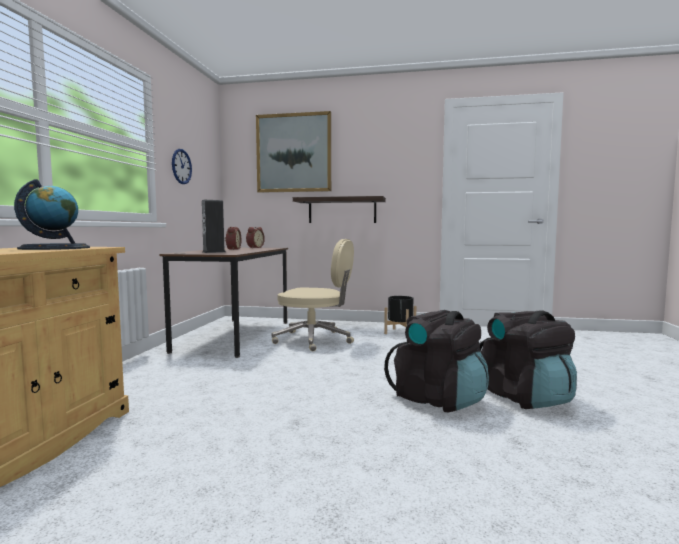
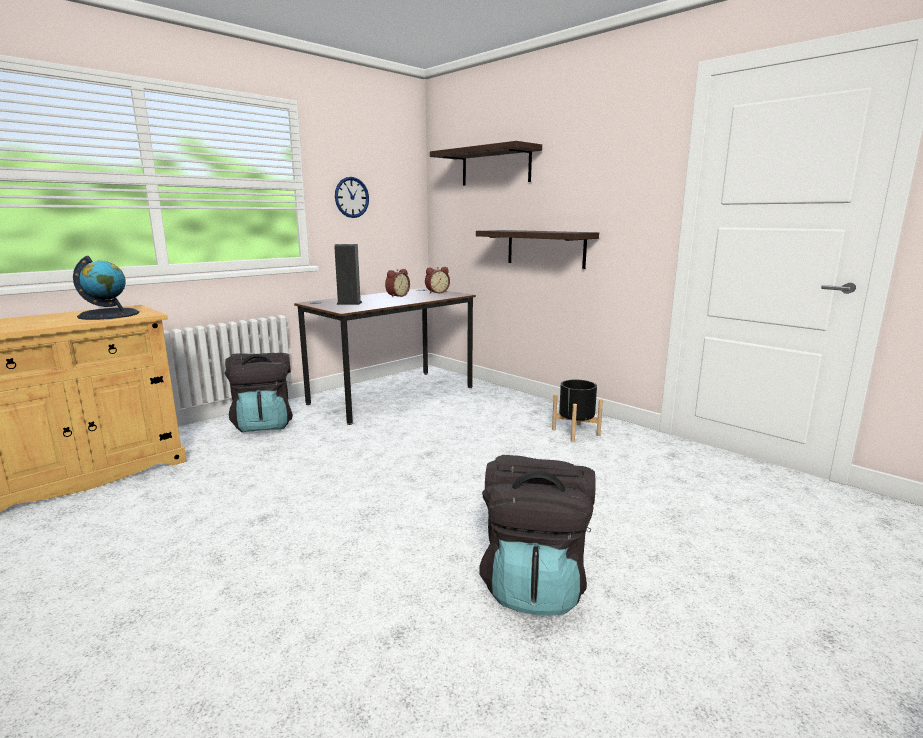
camera: 35 degrees right, 10 degrees up
picture [256,111,331,193] -> shelf [430,141,542,186]
beige office chair [272,239,354,351] -> none
black backpack [384,310,489,412] -> black backpack moved to [225,353,293,432]

